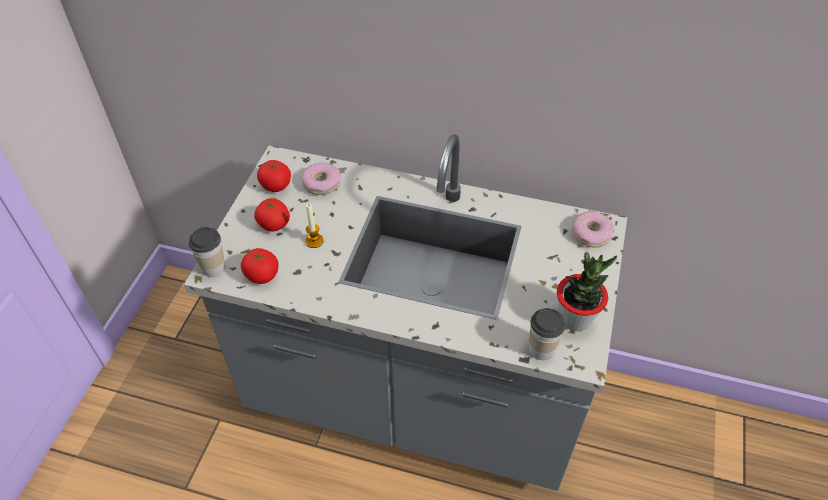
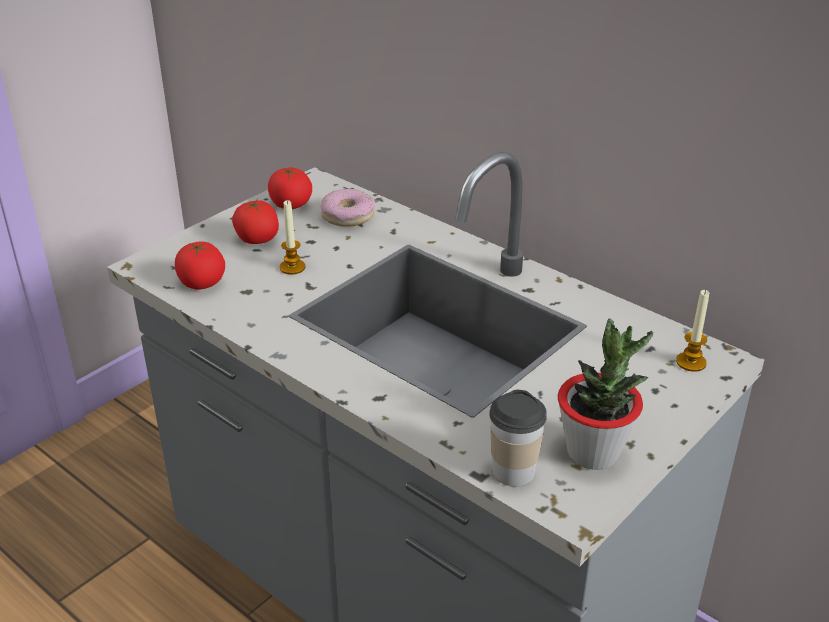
camera: 25 degrees right, 15 degrees down
cup [189,227,225,277] -> none
donut [572,211,614,248] -> candle [676,290,709,372]

